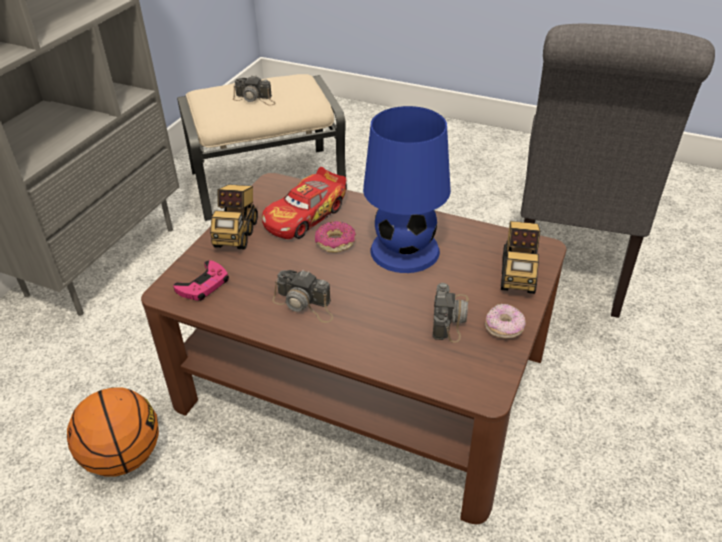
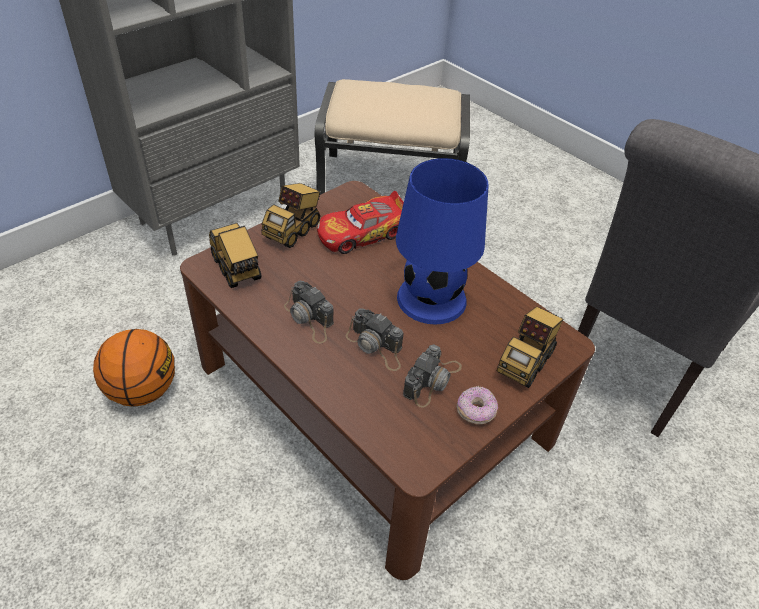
camera: 20 degrees right, 5 degrees up
pink game controller [173,260,229,301] -> toy truck [209,223,262,288]
camera [233,75,275,105] -> camera moved to [345,309,403,371]
donut [315,221,356,252] -> none

